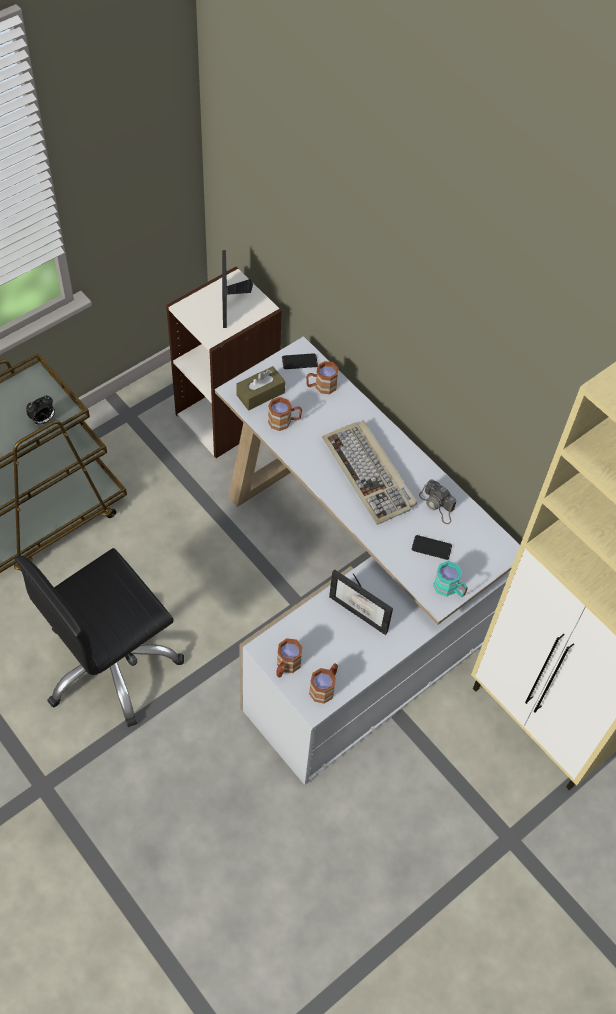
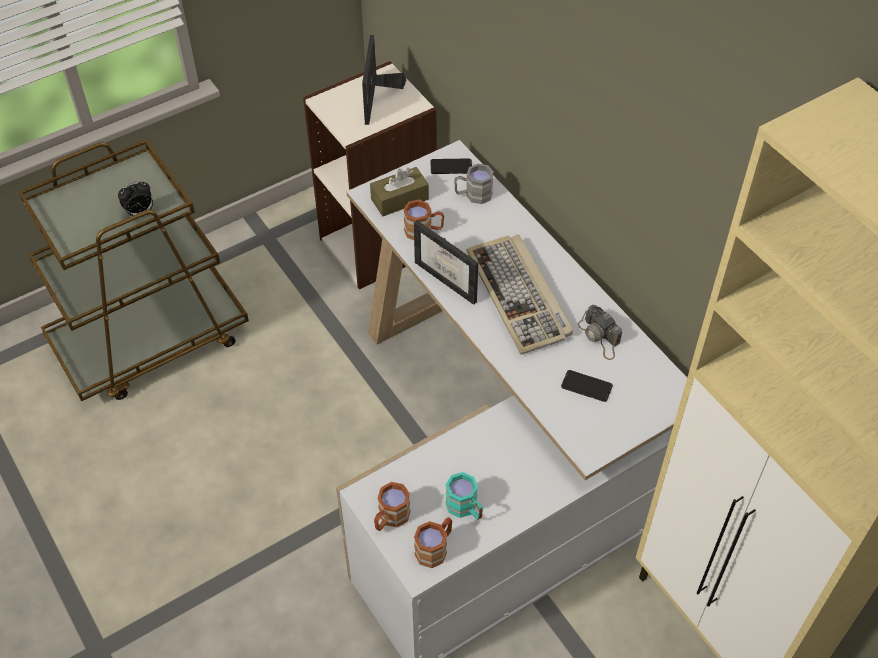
camera: 10 degrees right, 5 degrees down
black office chair [15,548,184,727] -> none
brown mug [306,361,339,394] -> grey mug [454,164,494,204]
picture frame [329,569,393,635] -> picture frame moved to [414,220,478,305]
turquoise mug [433,561,468,597] -> turquoise mug moved to [445,472,483,520]

